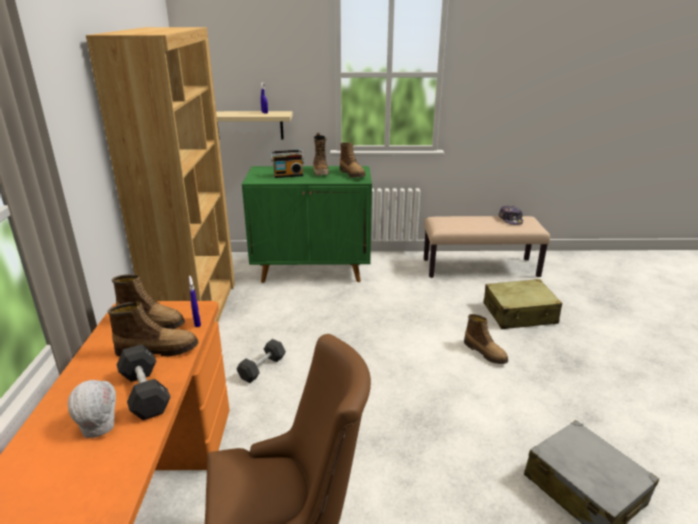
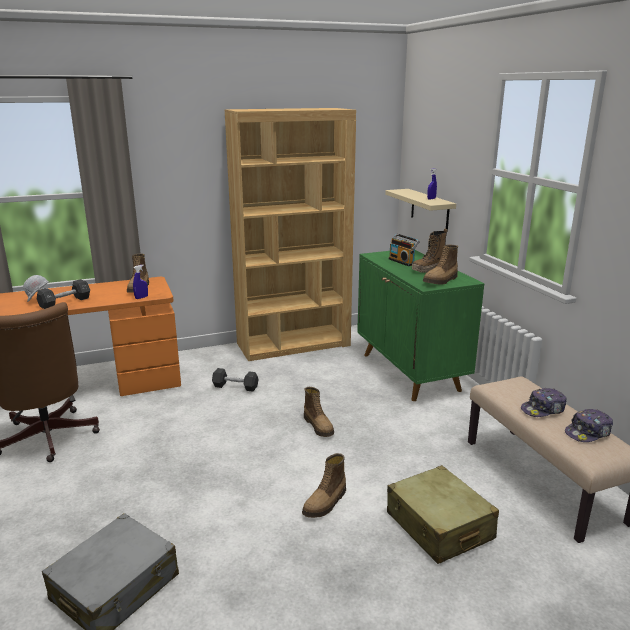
camera: 70 degrees right, 5 degrees down
boot [108,301,199,357] -> boot moved to [304,387,334,437]
none -> cap [521,388,567,417]

